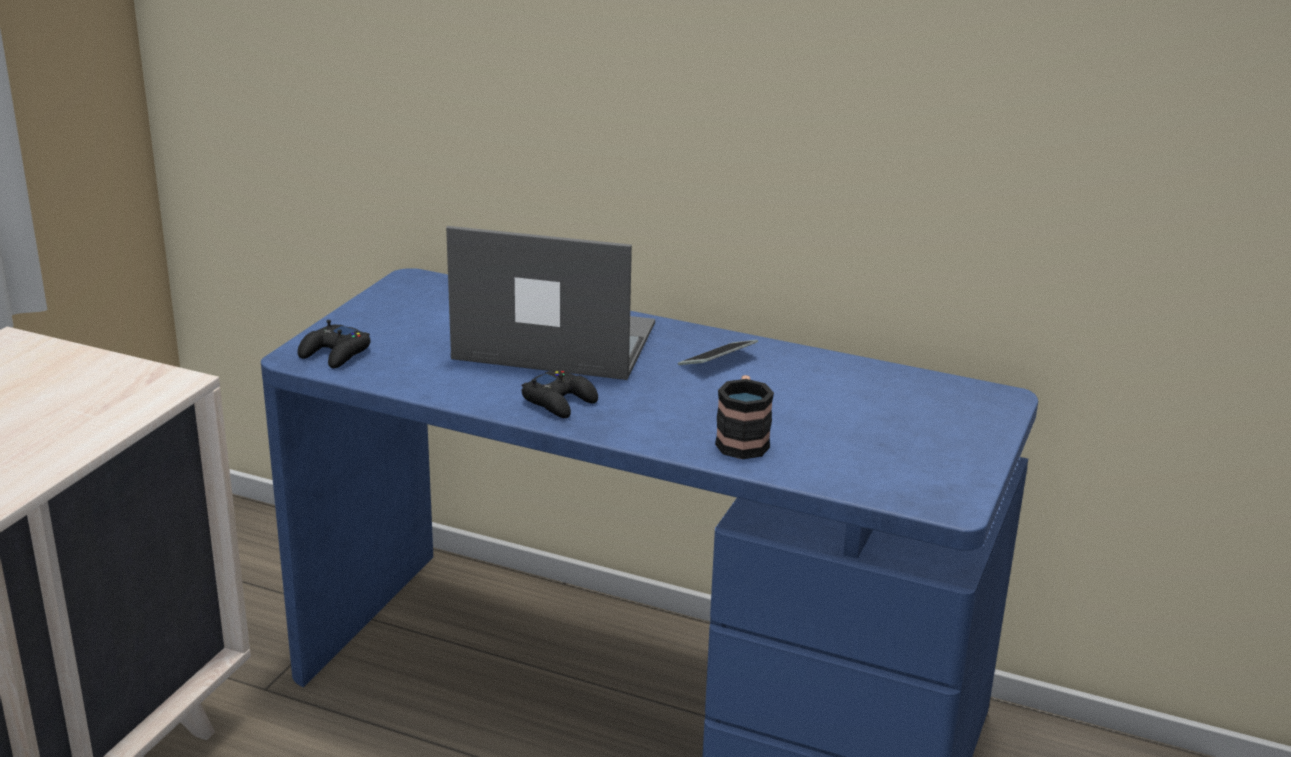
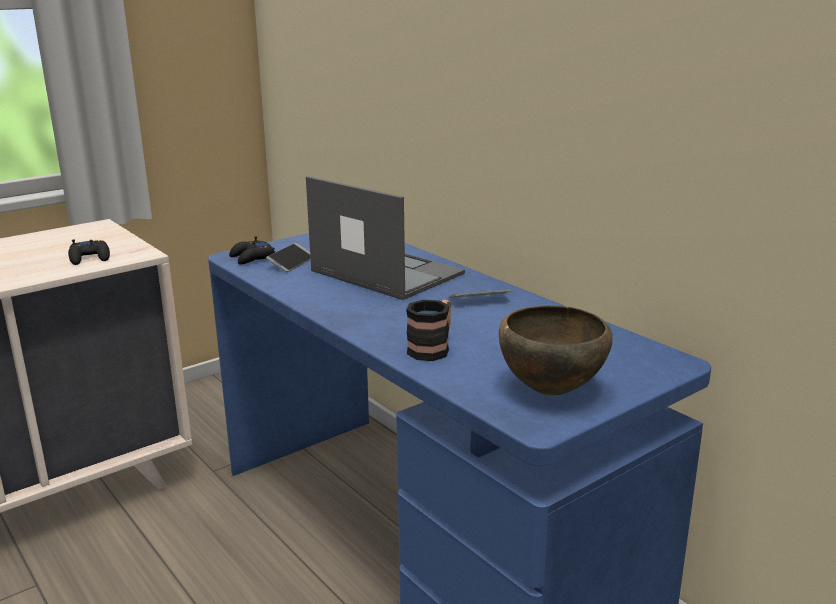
camera: 30 degrees right, 5 degrees down
black game controller [521,371,598,418] -> black game controller moved to [68,240,110,265]
none -> phone [266,243,311,272]
none -> brown bowl [499,305,613,395]

